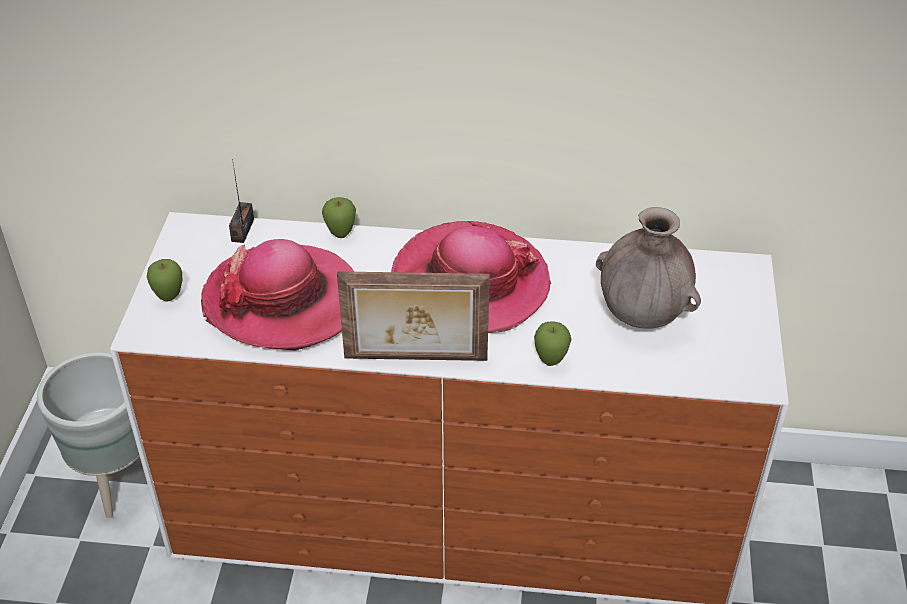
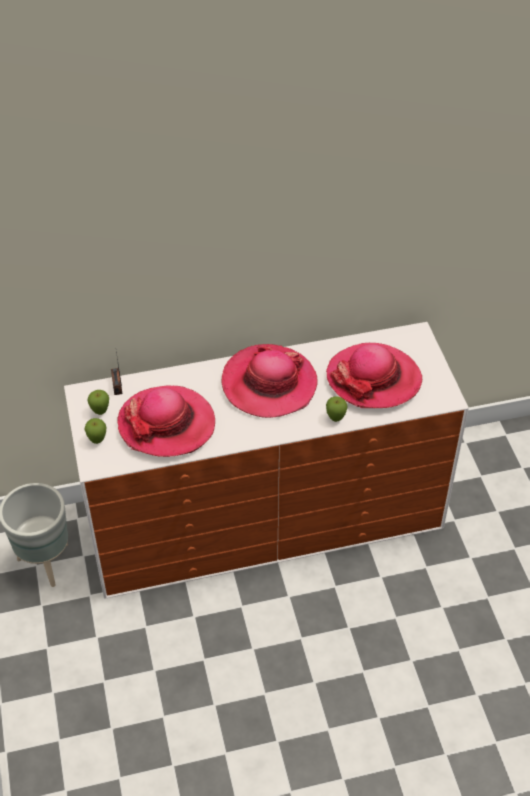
camera: 20 degrees left, 5 degrees up
apple [322,197,356,238] -> apple moved to [87,390,109,415]
picture frame [337,271,490,361] -> none
brown vase [596,207,701,329] -> hat [326,343,422,408]

